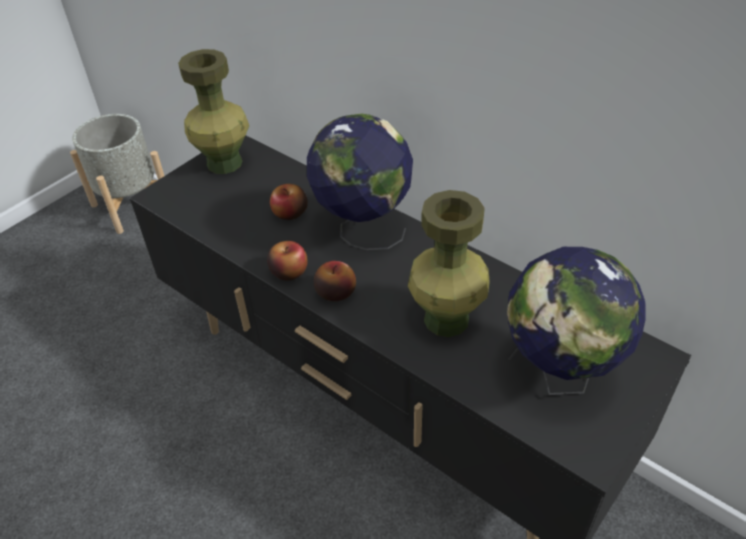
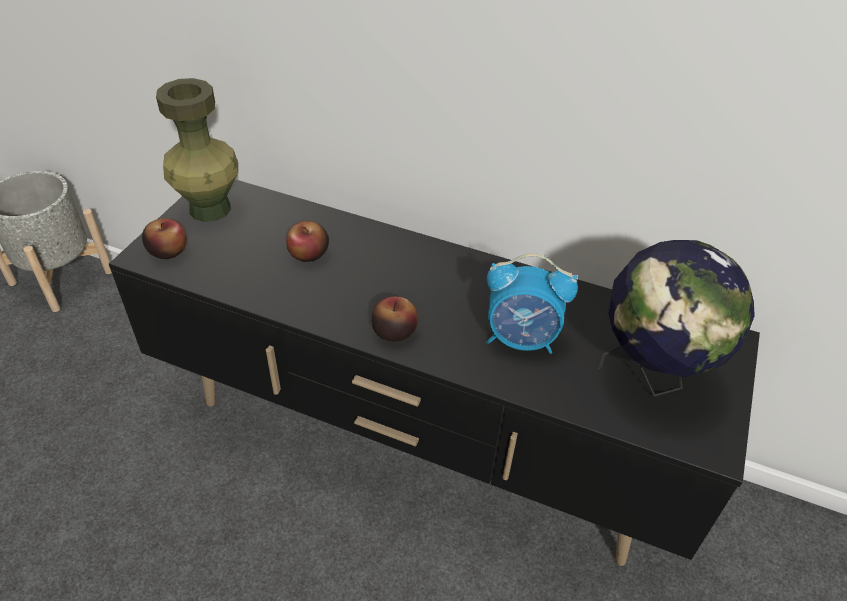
camera: 20 degrees left, 0 degrees up
apple [267,241,308,280] -> apple moved to [142,218,187,259]
globe [307,114,413,250] -> none
green vase [408,190,490,337] -> alarm clock [486,253,578,354]

